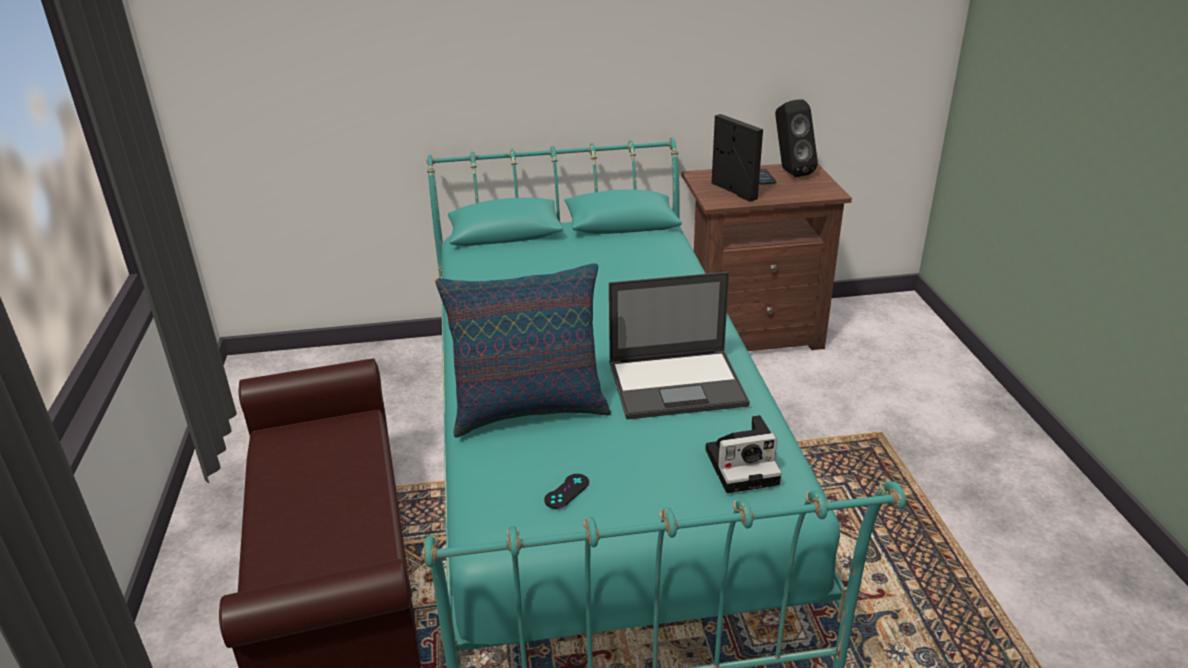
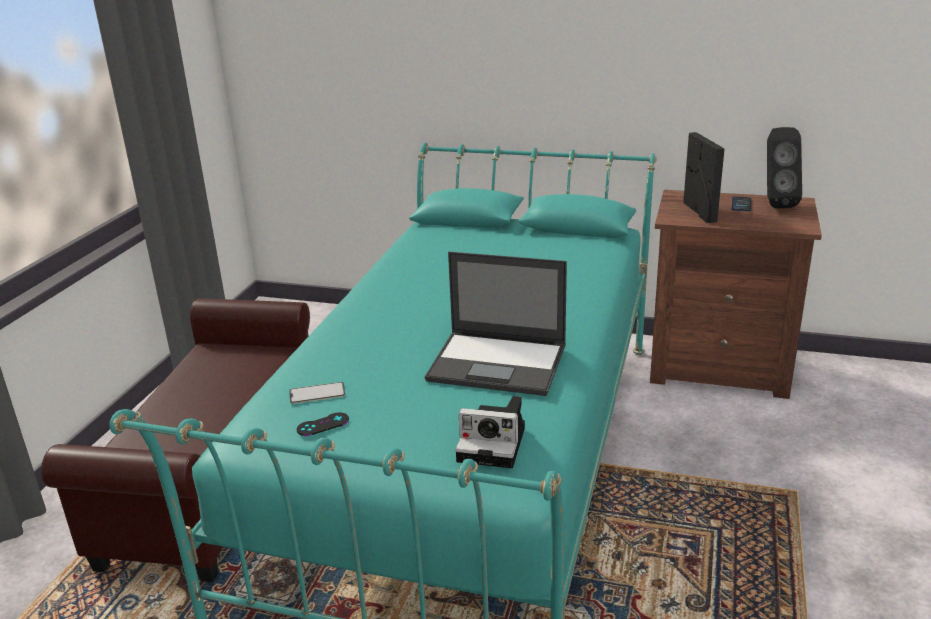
camera: 25 degrees right, 5 degrees down
blue pillow [435,263,611,437] -> none
none -> phone [289,382,345,404]

